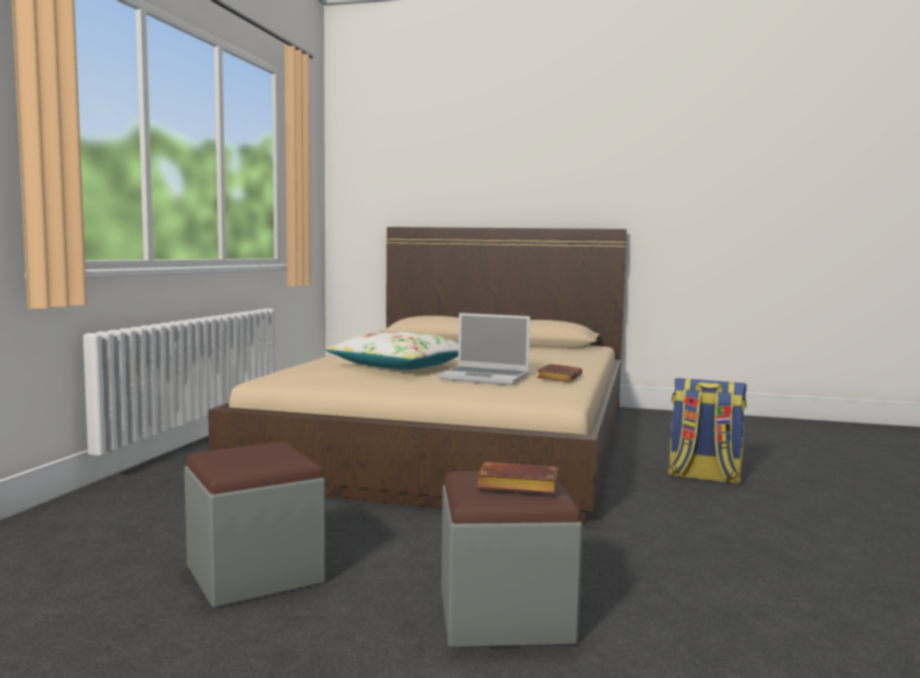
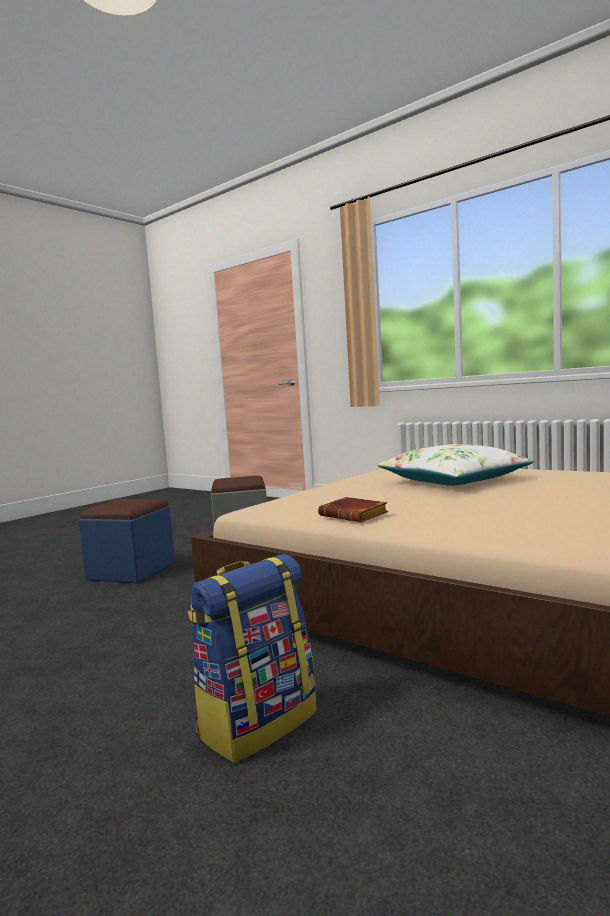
camera: 115 degrees right, 0 degrees up
laptop [438,313,530,385] -> none
grey ottoman [441,471,583,648] -> blue ottoman [79,499,175,584]
brown book [476,462,558,494] -> none

